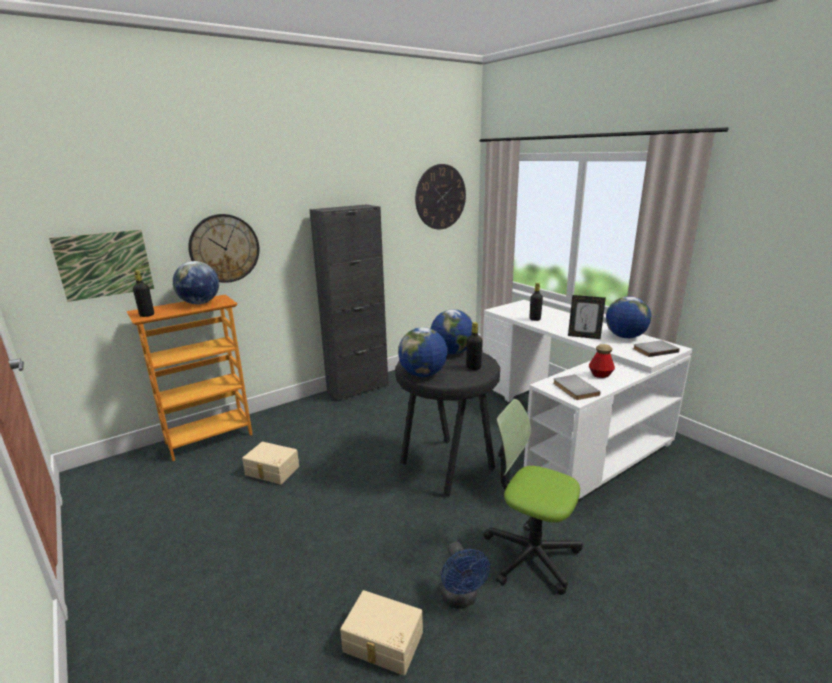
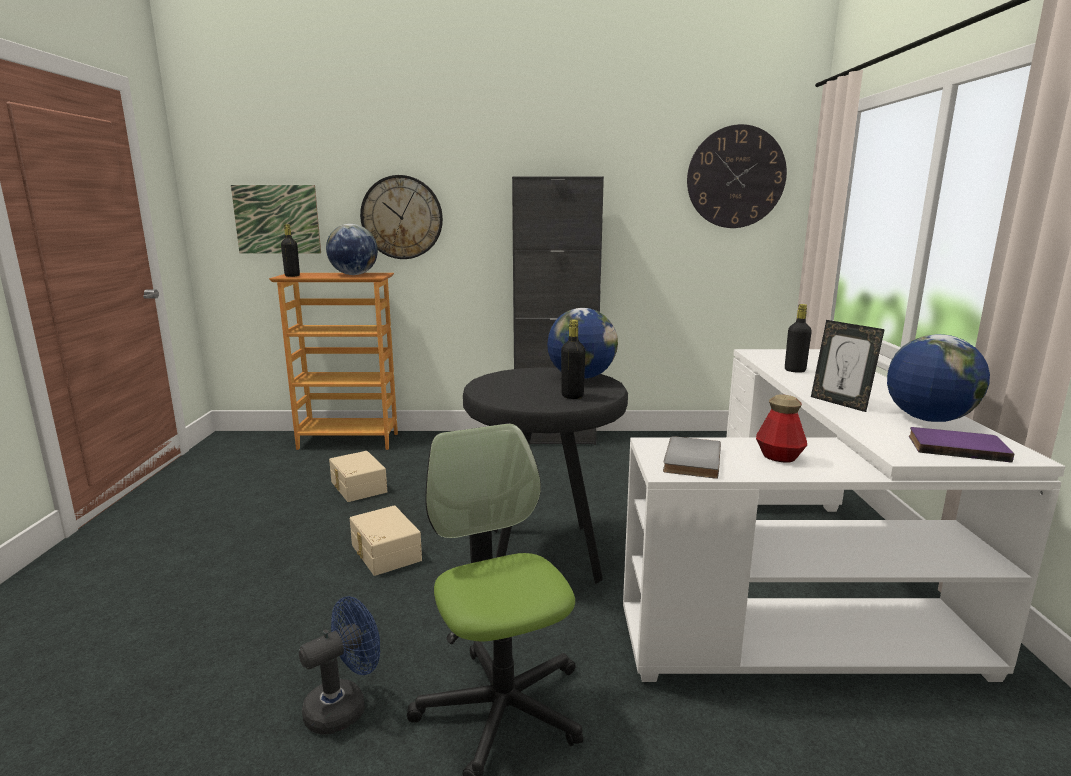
camera: 35 degrees right, 5 degrees down
beige storage box [340,590,423,676] -> beige storage box moved to [350,505,422,576]
globe [398,327,447,377] -> none
blue fan [440,542,490,609] -> blue fan turned 150 degrees counterclockwise [299,596,380,734]
grey book [633,340,680,357] -> purple book [909,427,1014,463]

